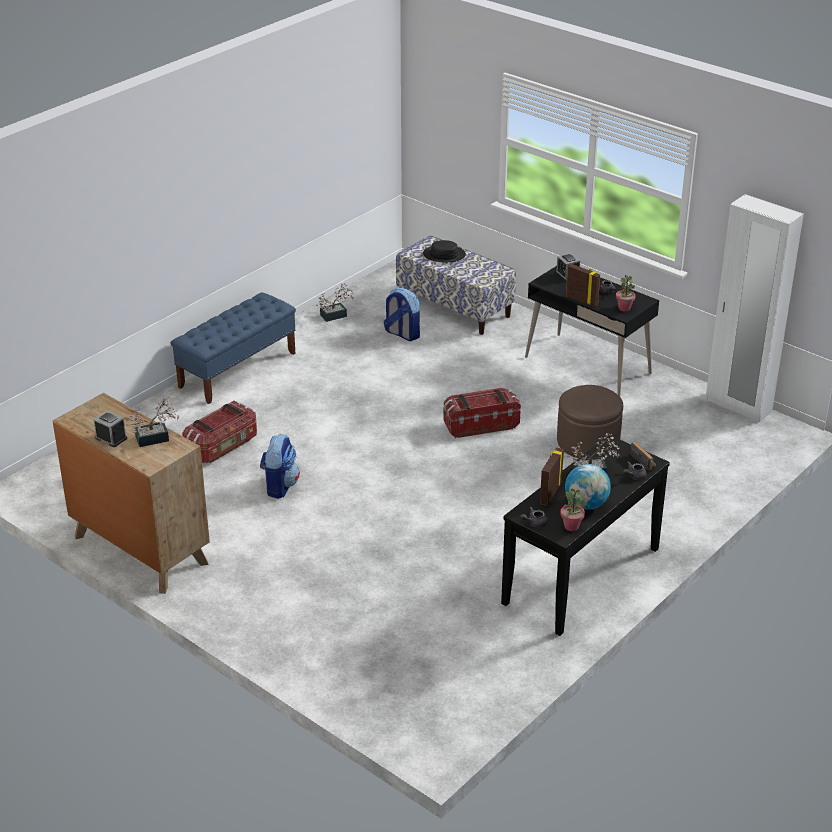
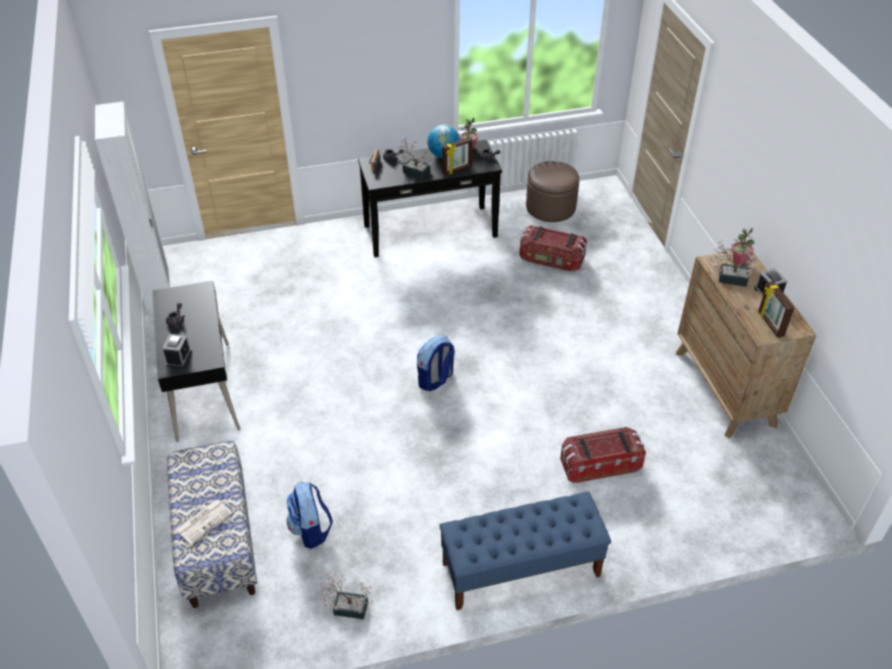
camera: 145 degrees left, 10 degrees up
backpack [260,434,300,499] -> backpack moved to [417,335,455,391]
black hat [423,240,466,262] -> newspaper [176,499,232,544]
storage box [443,388,521,438] -> storage box moved to [519,225,587,271]
brown ottoman [557,385,623,458] -> brown ottoman moved to [526,161,580,222]
picture frame [566,264,601,307] -> picture frame moved to [758,281,795,338]
potted plant [616,275,636,311] -> potted plant moved to [732,228,755,265]

